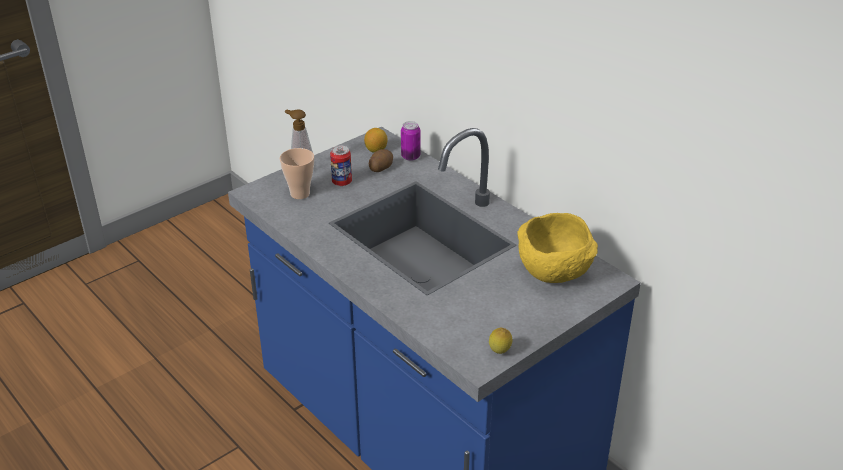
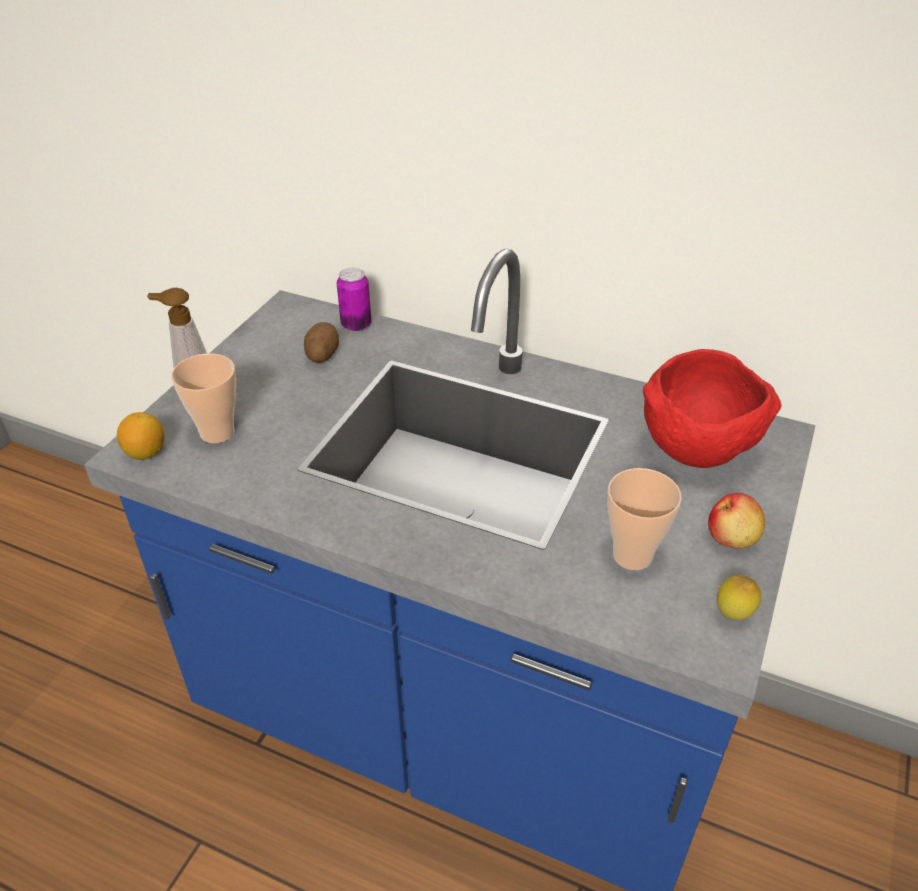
camera: 25 degrees left, 5 degrees up
can [330,145,352,186] -> none
lemon [364,128,388,153] -> lemon moved to [117,412,165,460]
yellow bowl [517,213,598,283] -> red bowl [643,349,782,468]
none -> cup [607,468,682,570]
none -> apple [708,493,765,548]

